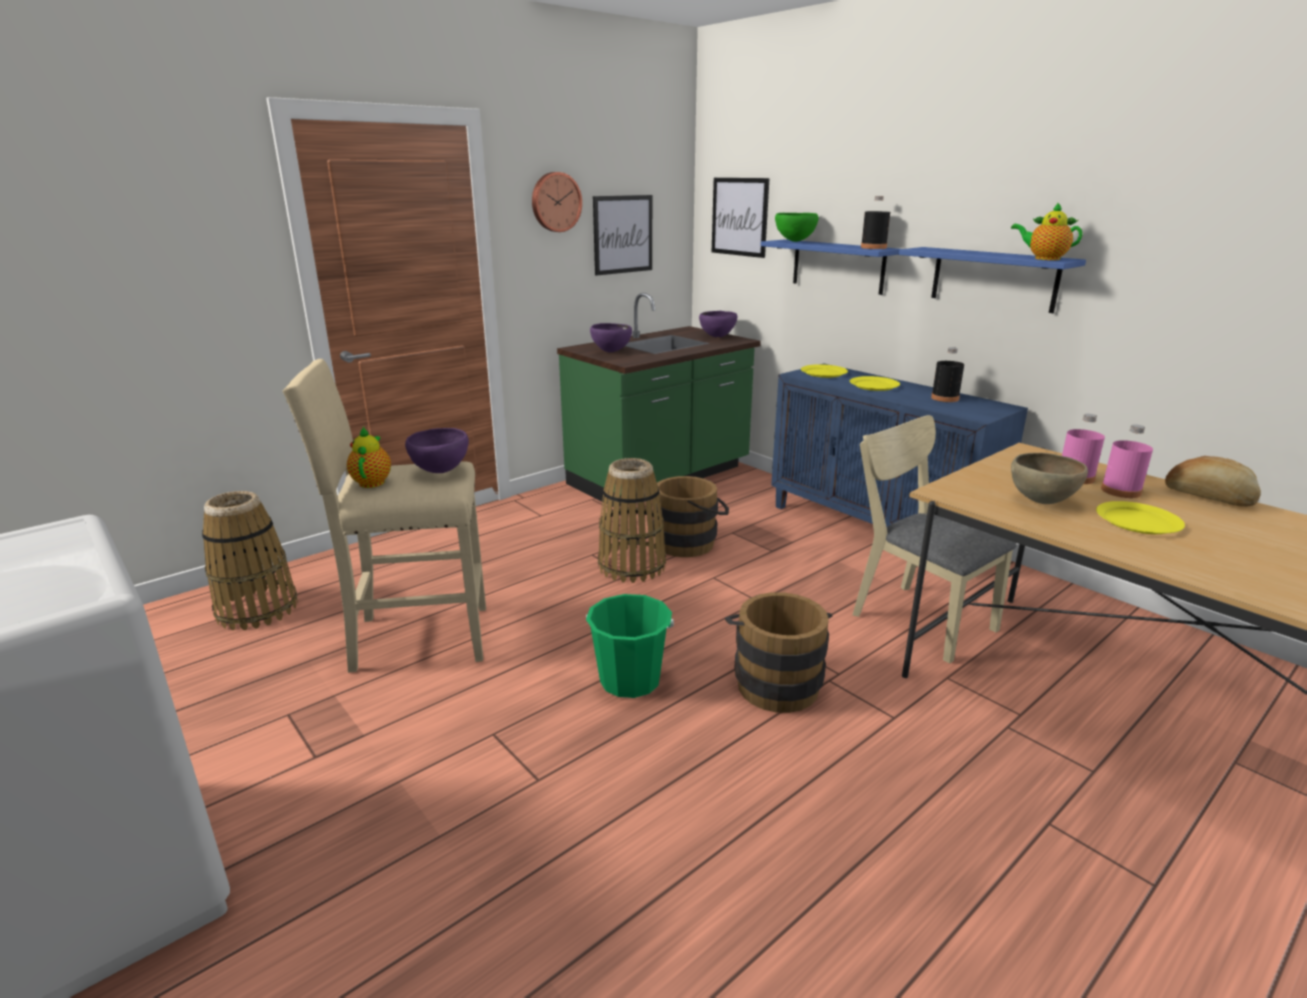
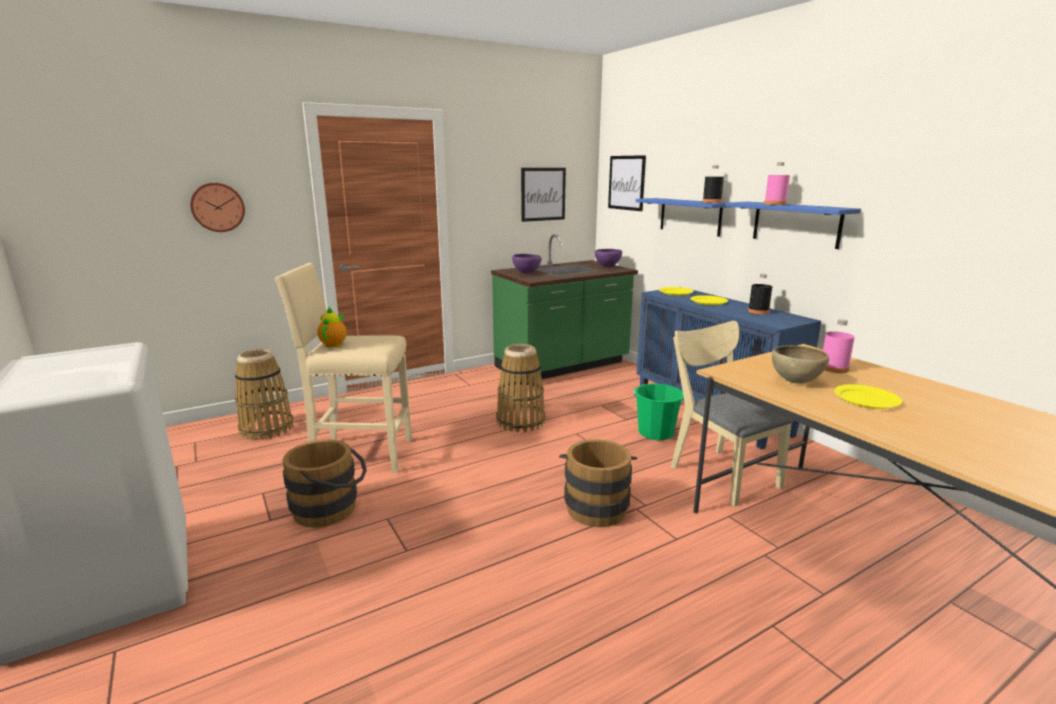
camera: 10 degrees right, 5 degrees down
purple bowl [405,428,469,473] -> none
wall clock [532,172,582,232] -> wall clock moved to [190,183,245,232]
green bucket [586,594,674,698] -> green bucket moved to [634,384,684,441]
brown bucket [653,476,729,557] -> brown bucket moved to [283,439,367,528]
green bowl [775,213,819,242] -> none
teapot [1011,202,1083,260] -> none
pink bottle [1101,424,1153,498] -> pink bottle moved to [764,162,790,205]
bread [1165,456,1261,507] -> none

